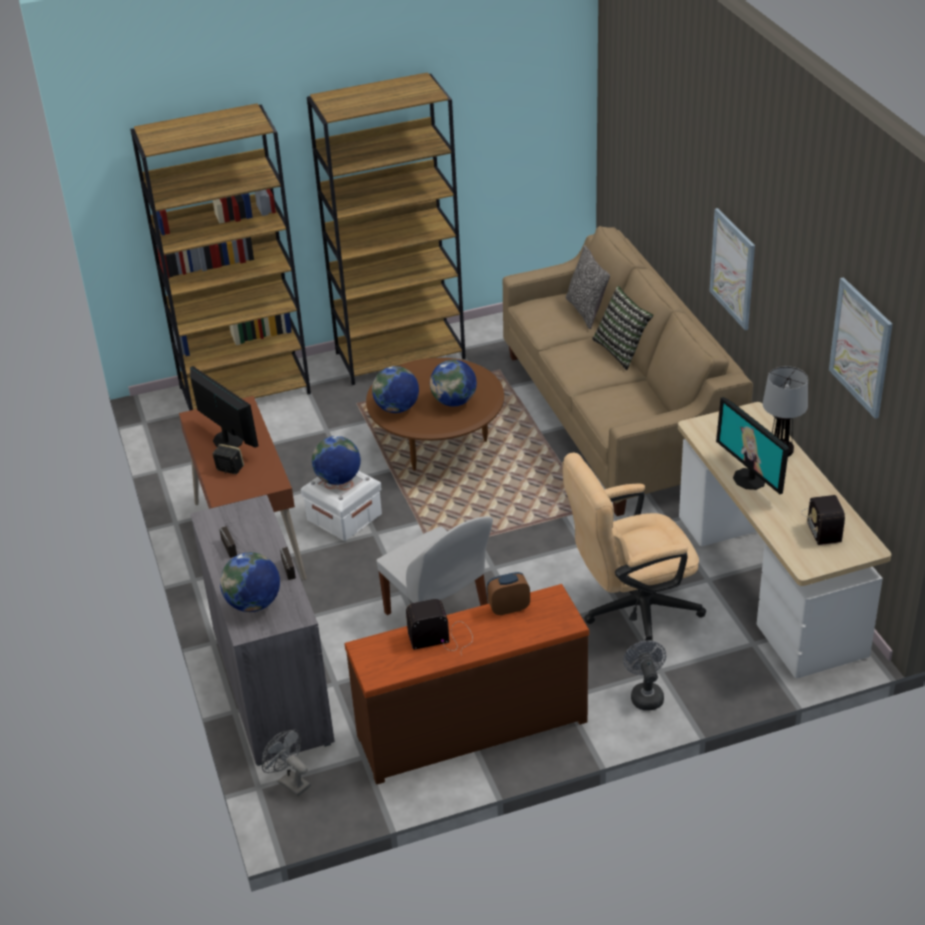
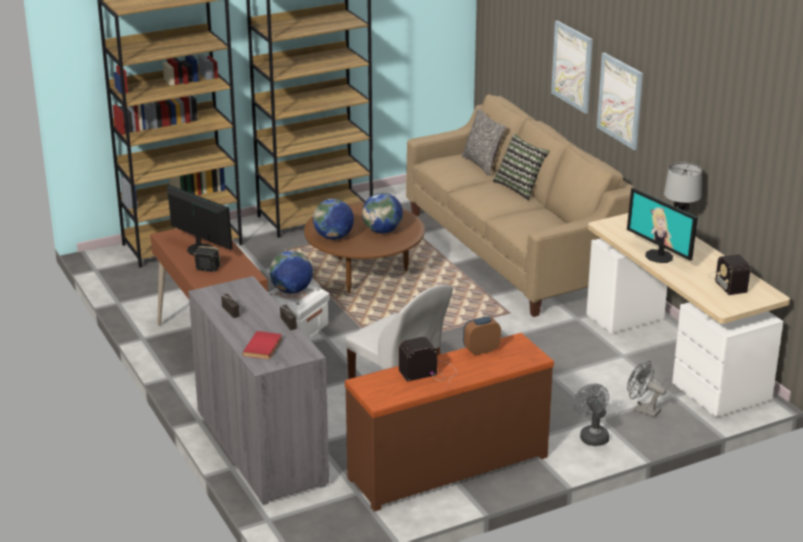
camera: 10 degrees left, 10 degrees down
globe [220,552,280,612] -> red book [243,331,282,359]
grey fan [262,730,311,797] -> grey fan moved to [627,361,666,418]
beige office chair [562,453,706,642] -> none
picture [829,277,893,419] -> picture moved to [551,21,593,114]

